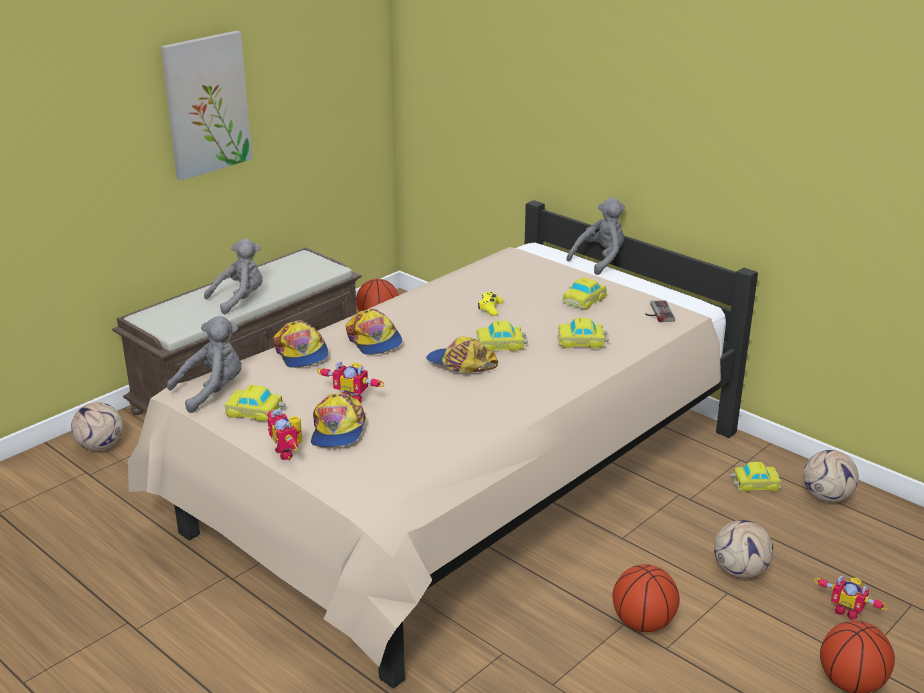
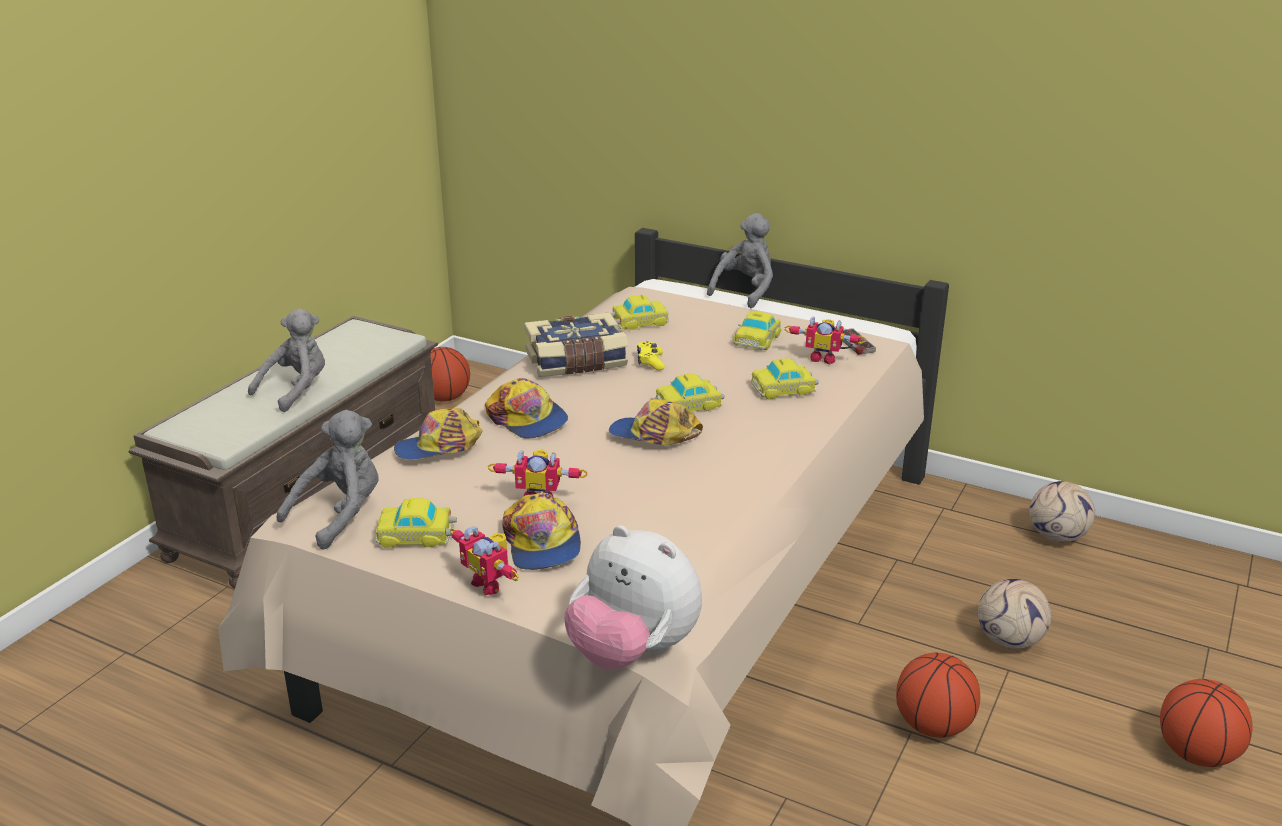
camera: 15 degrees left, 0 degrees up
football [71,402,123,451] -> none
picture [161,31,252,180] -> none
cap [274,320,329,368] -> cap turned 105 degrees clockwise [394,408,482,460]
toy car [730,462,781,492] -> toy car moved to [611,295,669,330]
toy robot [814,576,888,620] -> toy robot moved to [785,317,866,364]
none -> book [524,312,628,377]
none -> plush toy [565,525,702,670]

